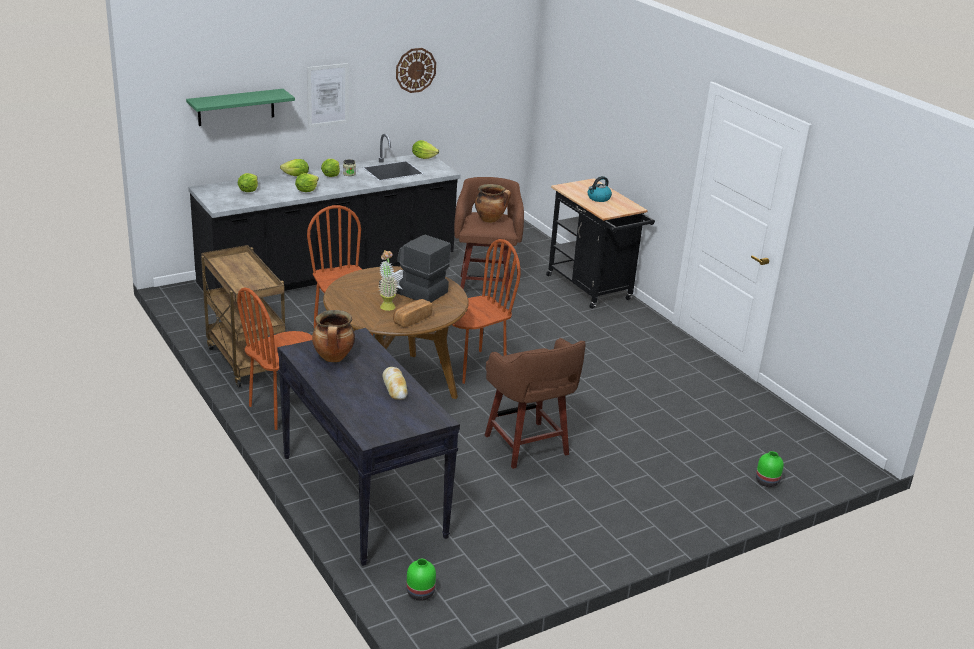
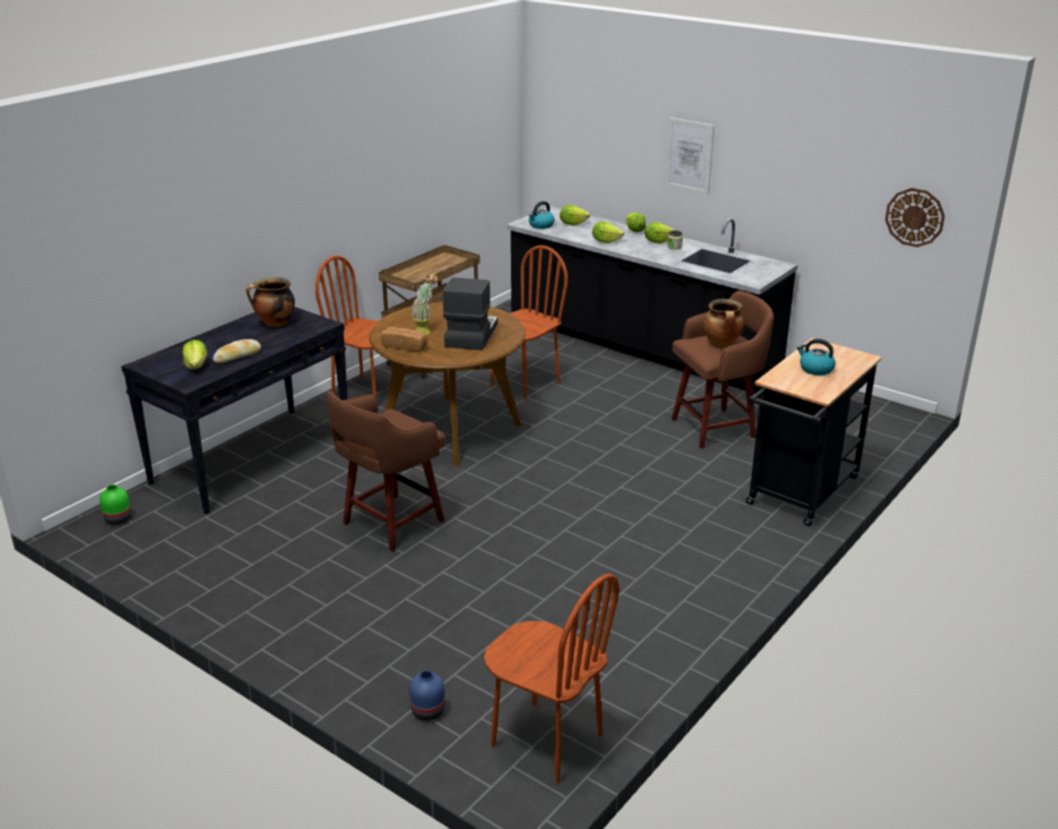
camera: 70 degrees right, 0 degrees up
green shelf [186,89,295,126] -> none
wall clock [396,48,436,93] -> wall clock moved to [885,188,945,247]
lettuce [412,140,439,159] -> lettuce moved to [183,340,208,369]
brown chair [440,239,521,384] -> brown chair moved to [484,574,619,784]
green vase [756,451,784,487] -> blue vase [409,670,445,721]
none -> kettle [529,201,555,229]

